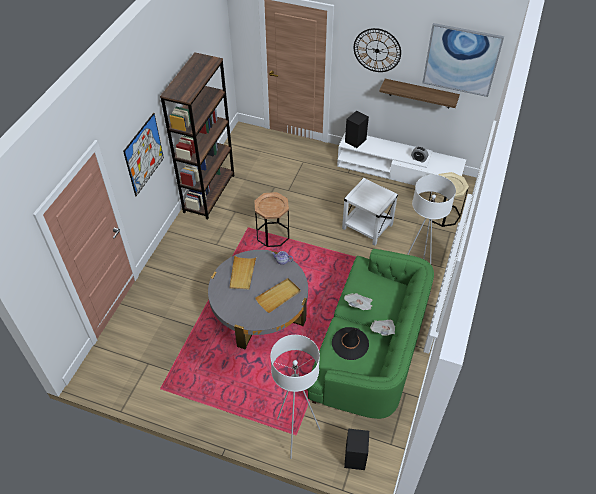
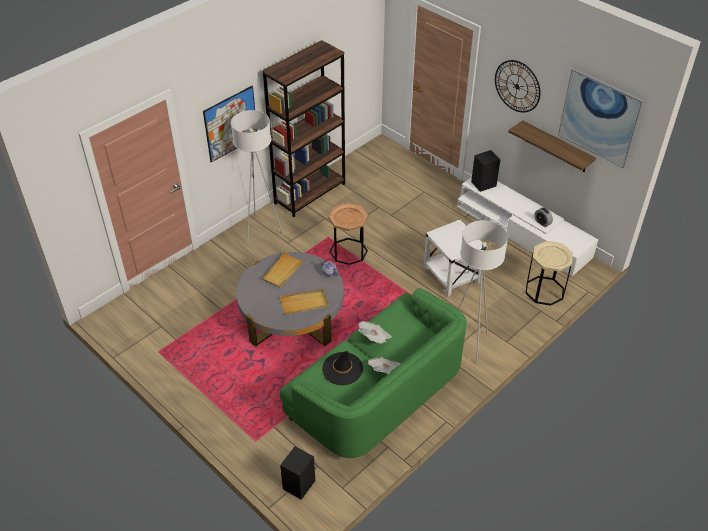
camera: 25 degrees right, 5 degrees down
white floor lamp [270,335,320,459] -> white floor lamp moved to [231,110,283,242]

